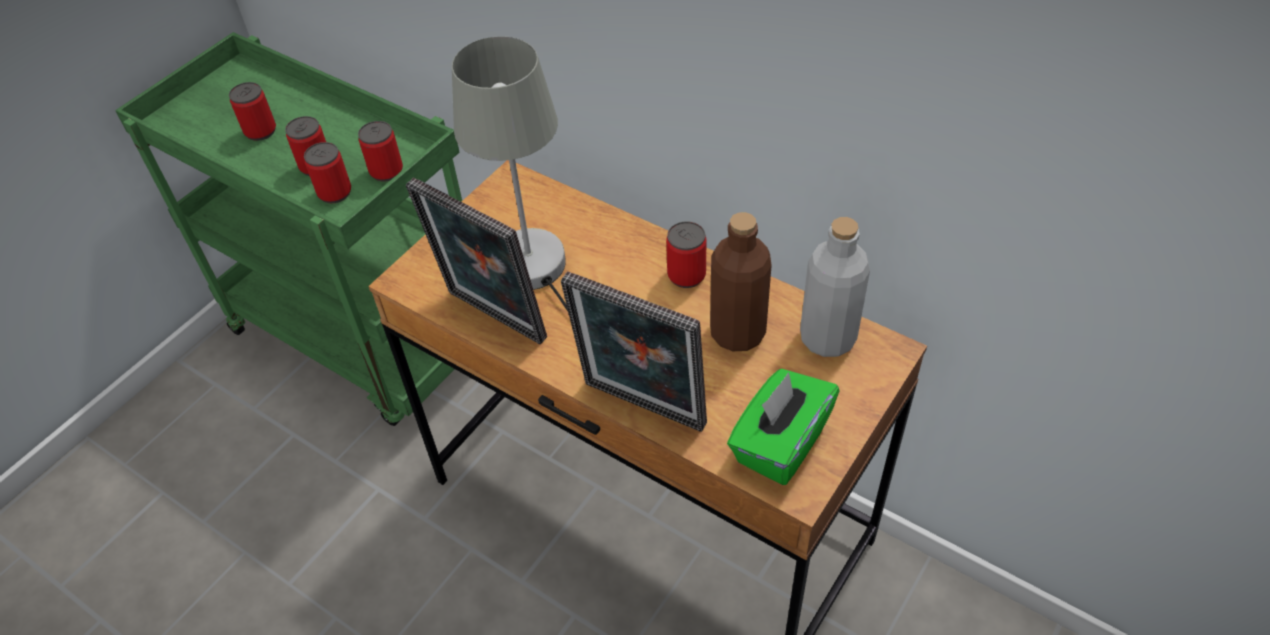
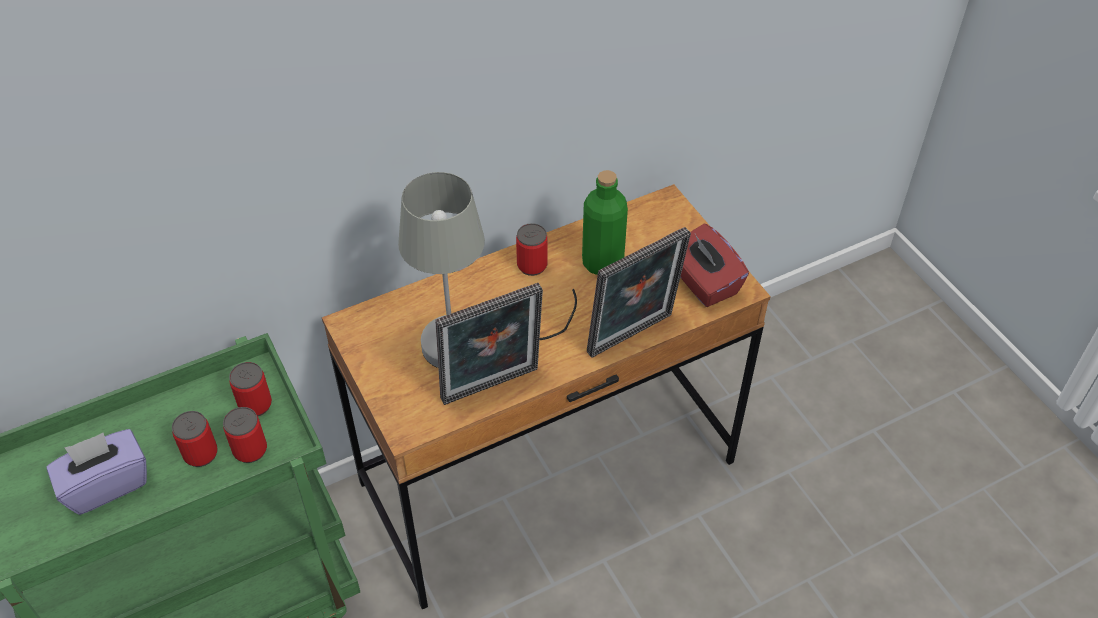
camera: 65 degrees left, 0 degrees up
can [229,82,276,141] -> purple tissue box [46,429,147,515]
brown bottle [710,212,772,351] -> green bottle [582,170,628,275]
green tissue box [727,369,840,485] -> red tissue box [680,224,749,307]
grey bottle [800,217,870,357] -> none

